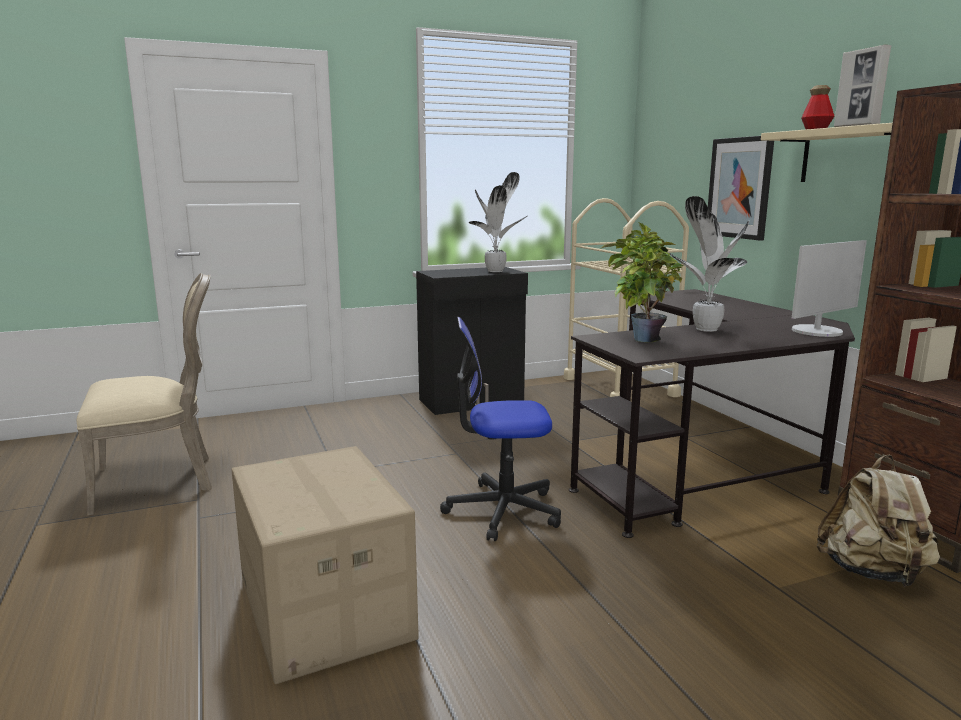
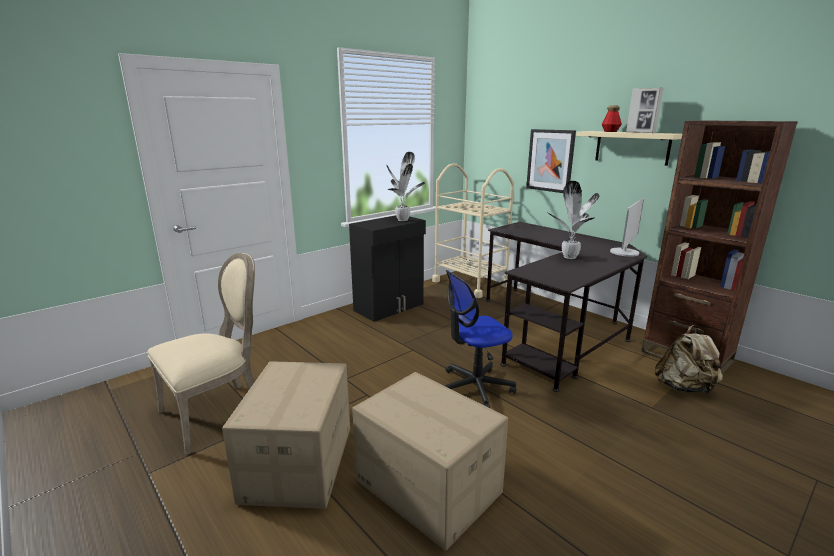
camera: 20 degrees left, 5 degrees up
potted plant [600,222,684,342] -> none
none -> cardboard box [222,361,350,509]

